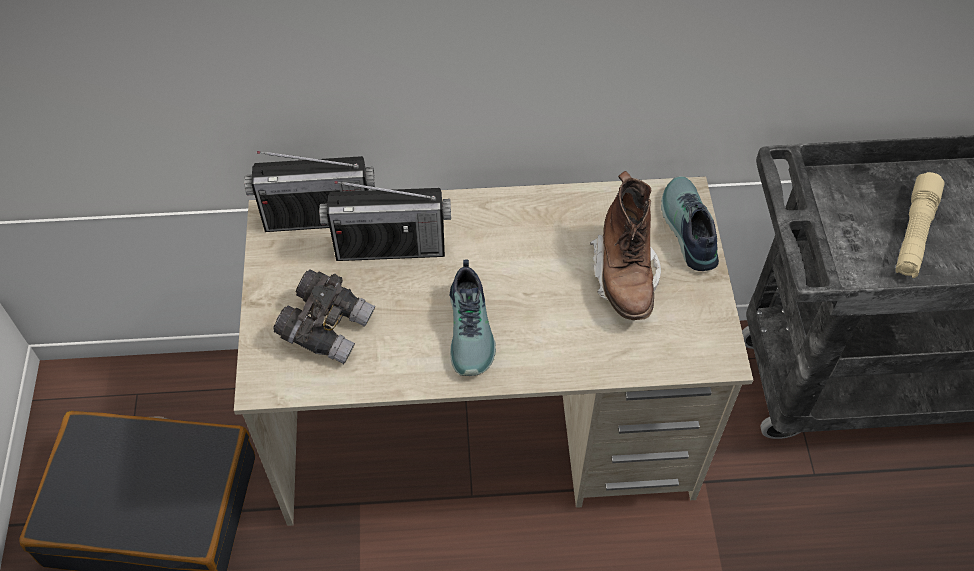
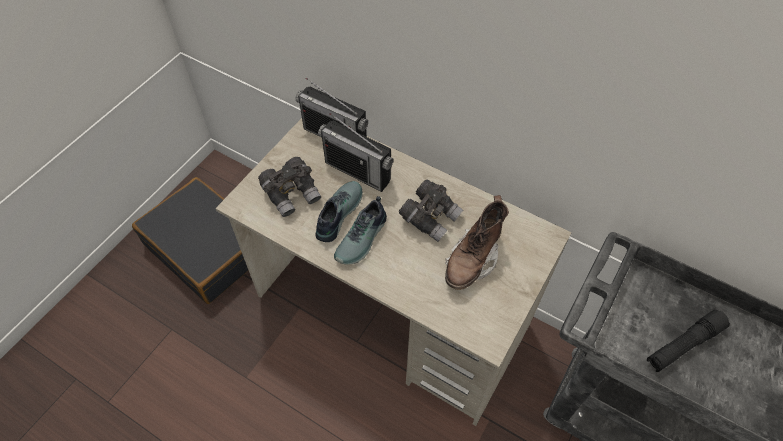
camera: 35 degrees right, 0 degrees up
shoe [661,176,719,271] -> shoe moved to [315,181,363,242]
beige flashlight [895,172,945,278] -> black flashlight [647,309,730,372]
none -> grey binoculars [399,179,463,242]

